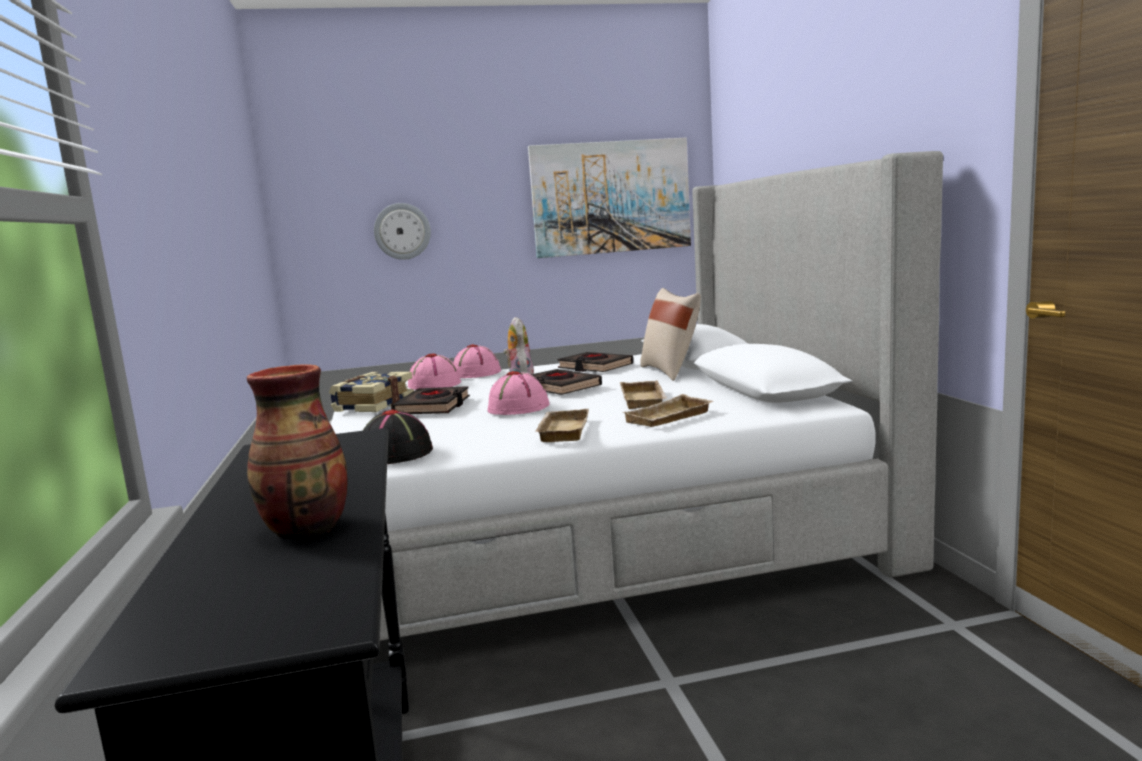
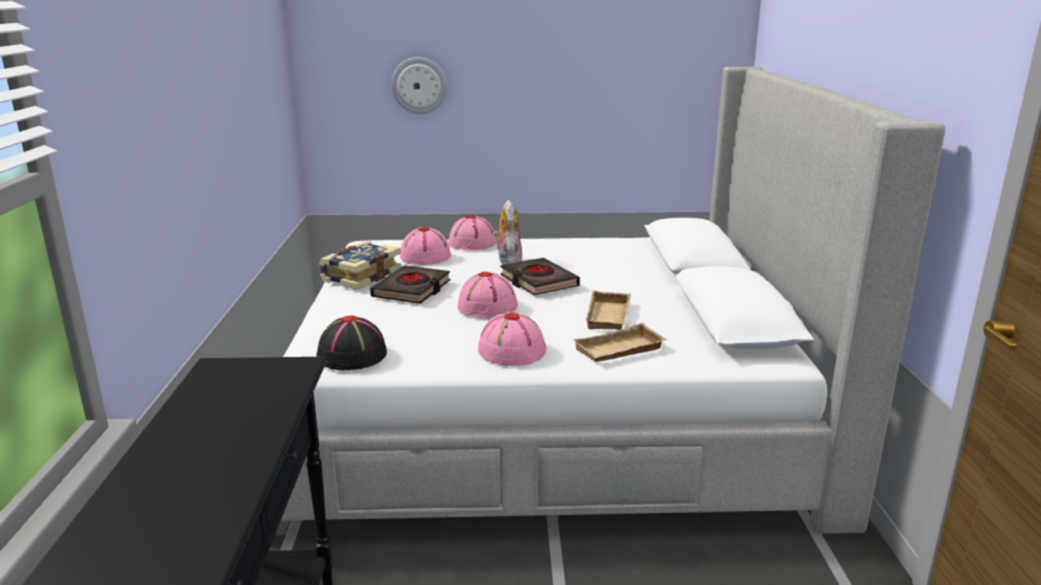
camera: 10 degrees right, 10 degrees up
vase [247,364,348,539] -> none
picture [528,138,691,258] -> none
beige tray [535,409,589,442] -> pink hat [478,312,546,366]
black book [557,352,633,372] -> none
beige pillow [640,288,701,381] -> none

